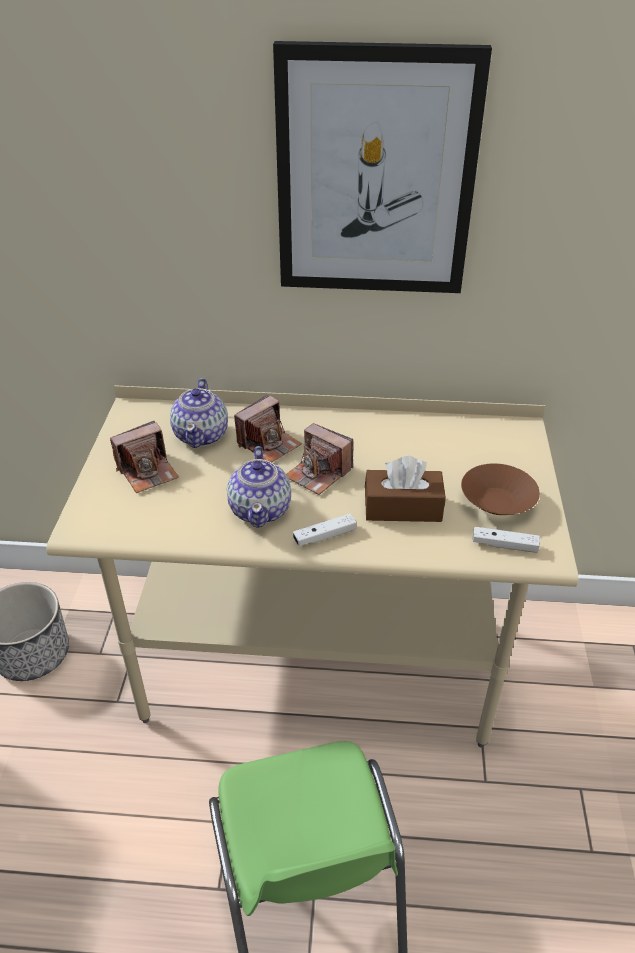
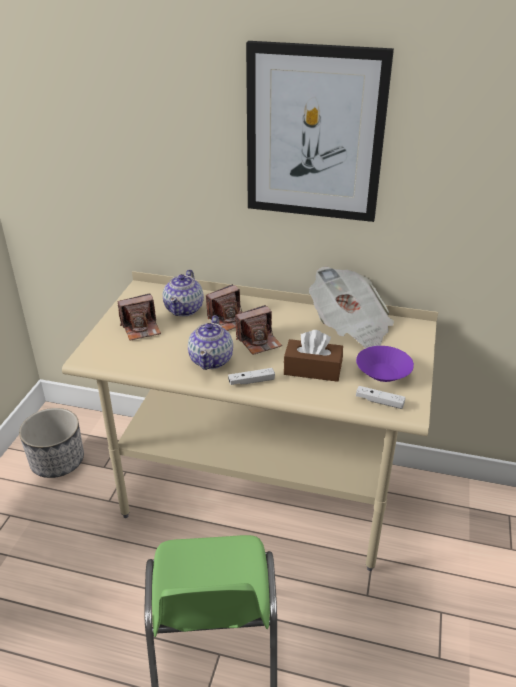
camera: 10 degrees right, 5 degrees down
camera [286,423,353,495] -> camera turned 75 degrees counterclockwise [235,305,282,355]
brown bowl [461,463,540,515] -> purple bowl [356,346,414,382]
none -> newspaper [309,266,394,348]

